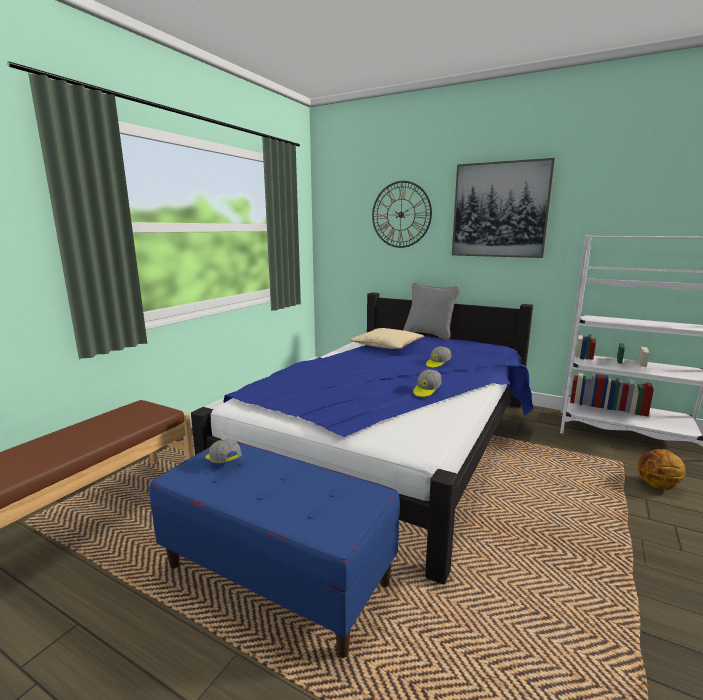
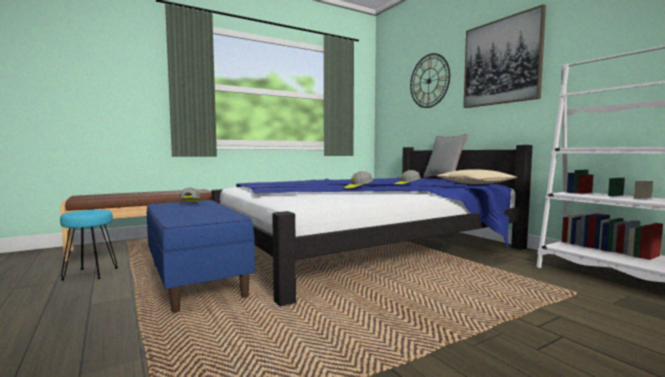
camera: 30 degrees right, 10 degrees down
beige pillow [350,328,424,349] -> beige pillow moved to [437,169,517,184]
basketball [638,449,686,490] -> none
none -> turquoise stool [60,210,118,281]

